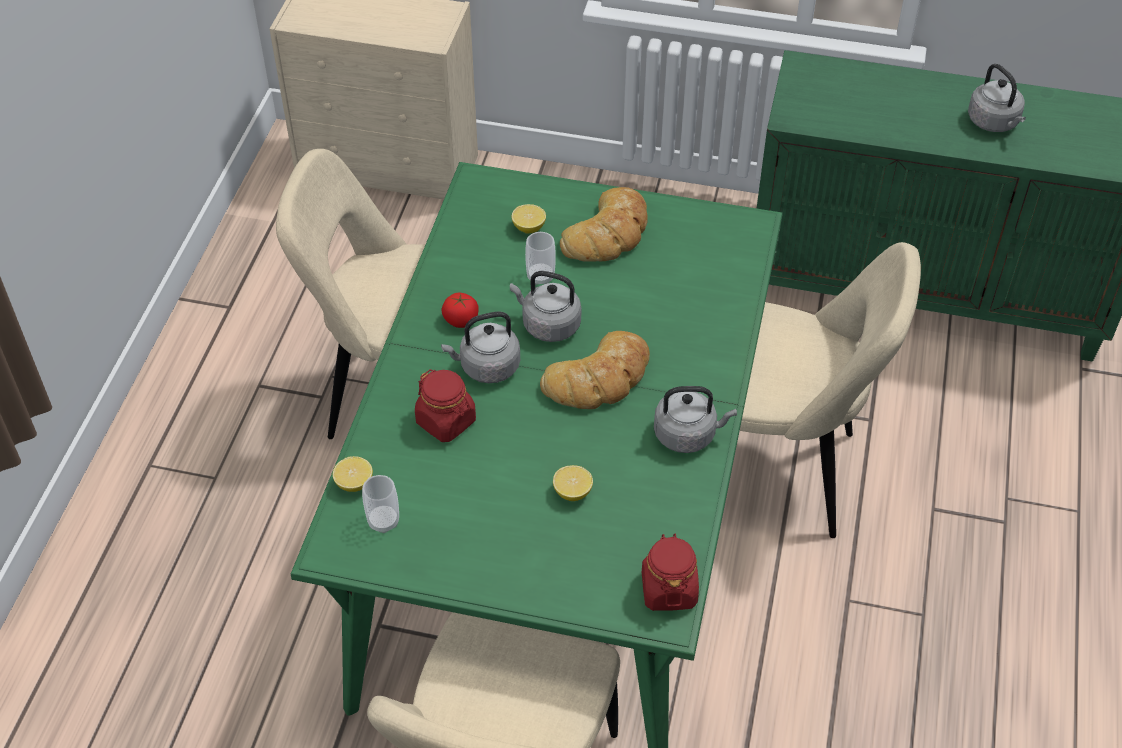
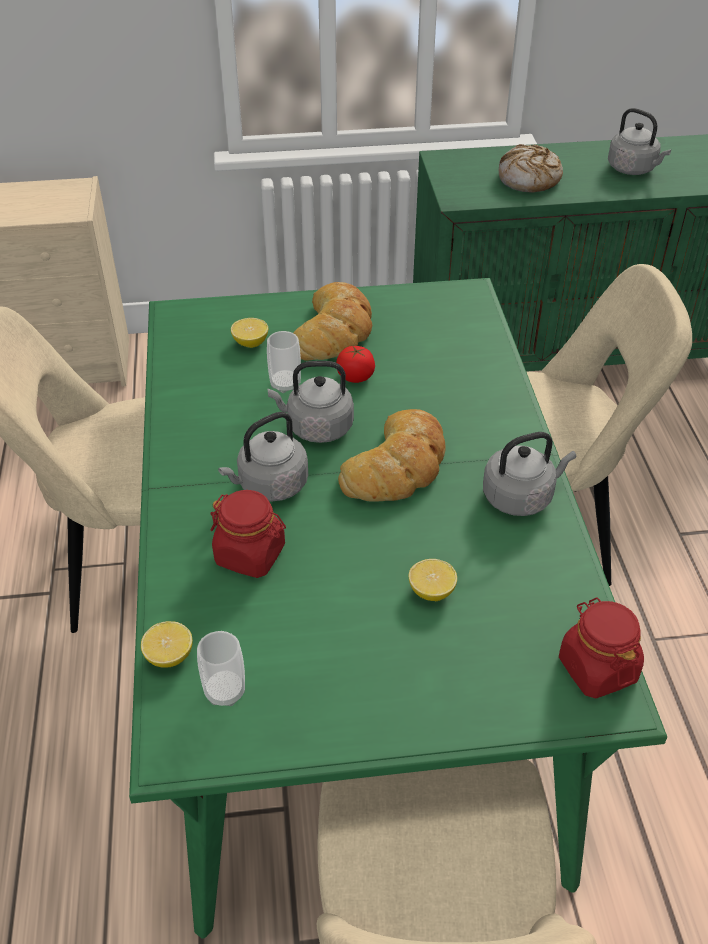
camera: 20 degrees left, 5 degrees down
tomato [441,293,478,328] -> tomato moved to [336,346,375,383]
none -> bread [499,144,563,193]

